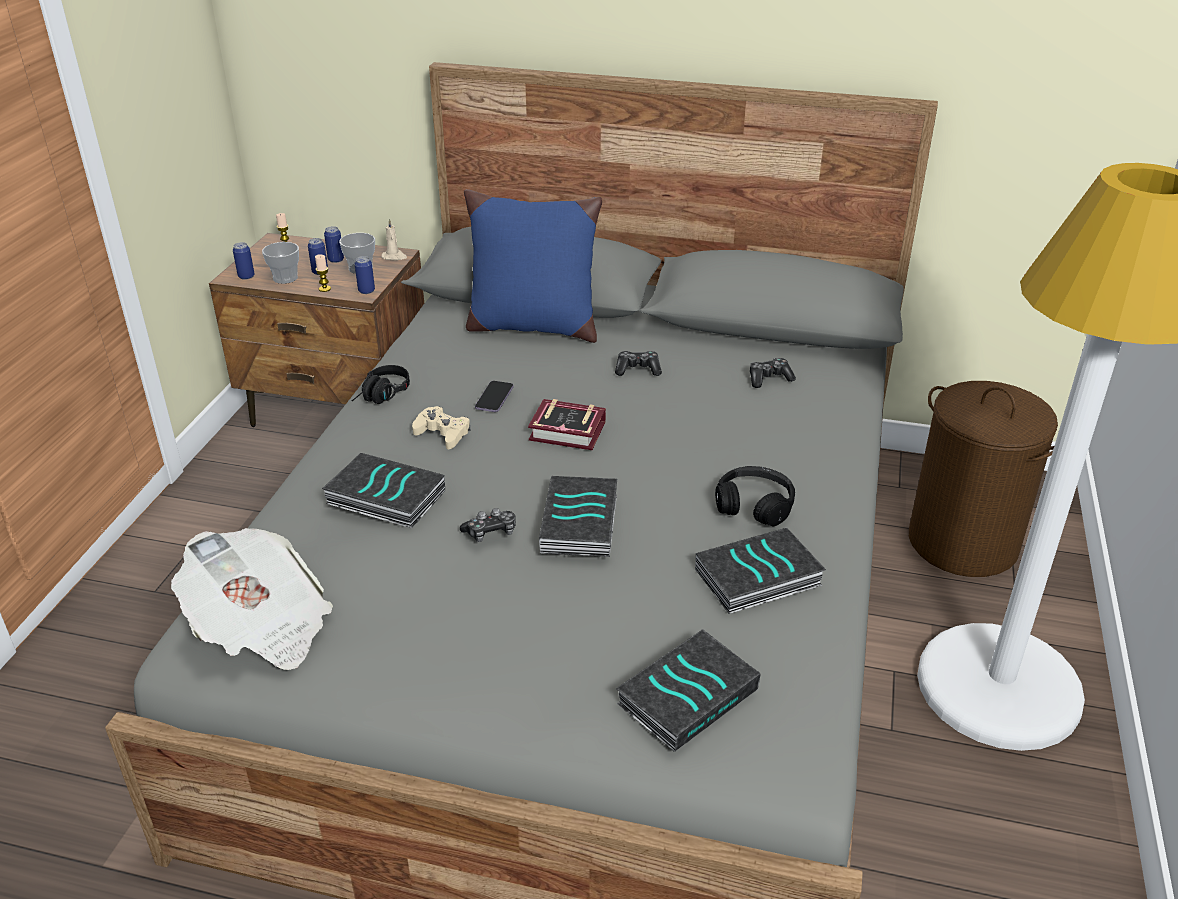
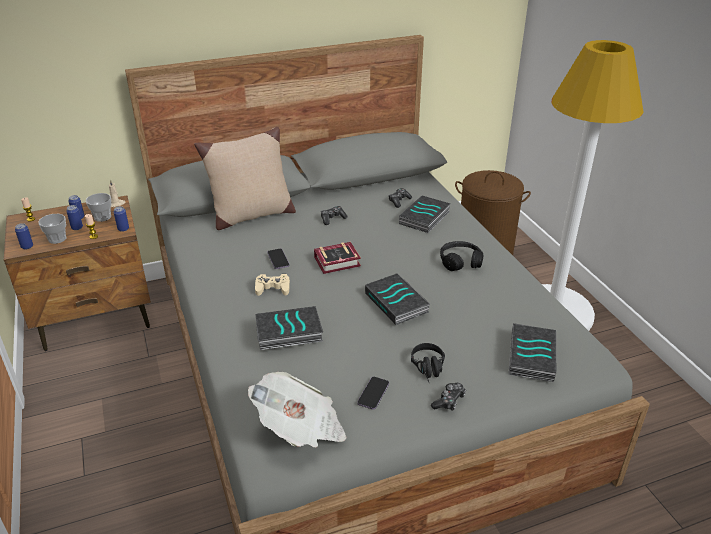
camera: 35 degrees left, 0 degrees up
black headphones [352,365,410,404] -> black headphones moved to [411,343,445,382]
game controller [460,508,516,542] -> game controller moved to [431,383,466,411]
blue pillow [464,189,602,343] -> beige pillow [194,127,296,230]
book [695,528,826,614] -> book moved to [399,195,451,233]
none -> phone [357,377,389,410]

